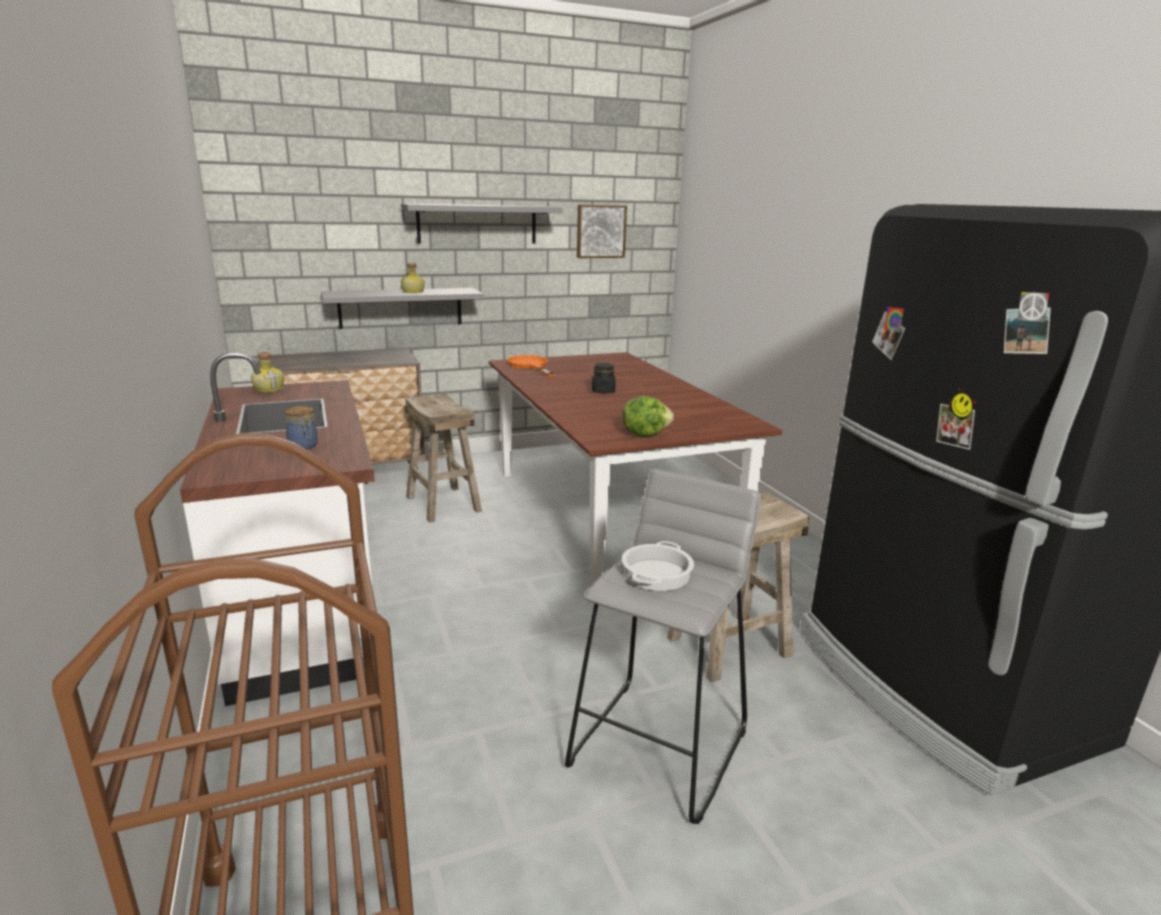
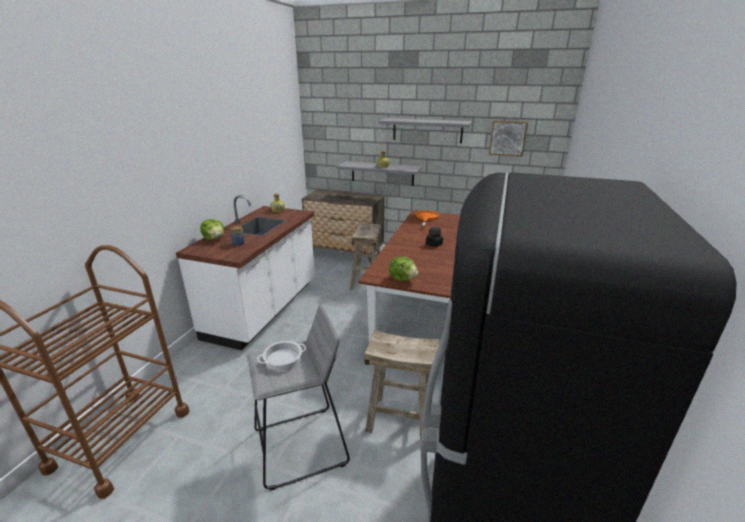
camera: 40 degrees right, 5 degrees up
none -> lettuce [200,219,224,241]

